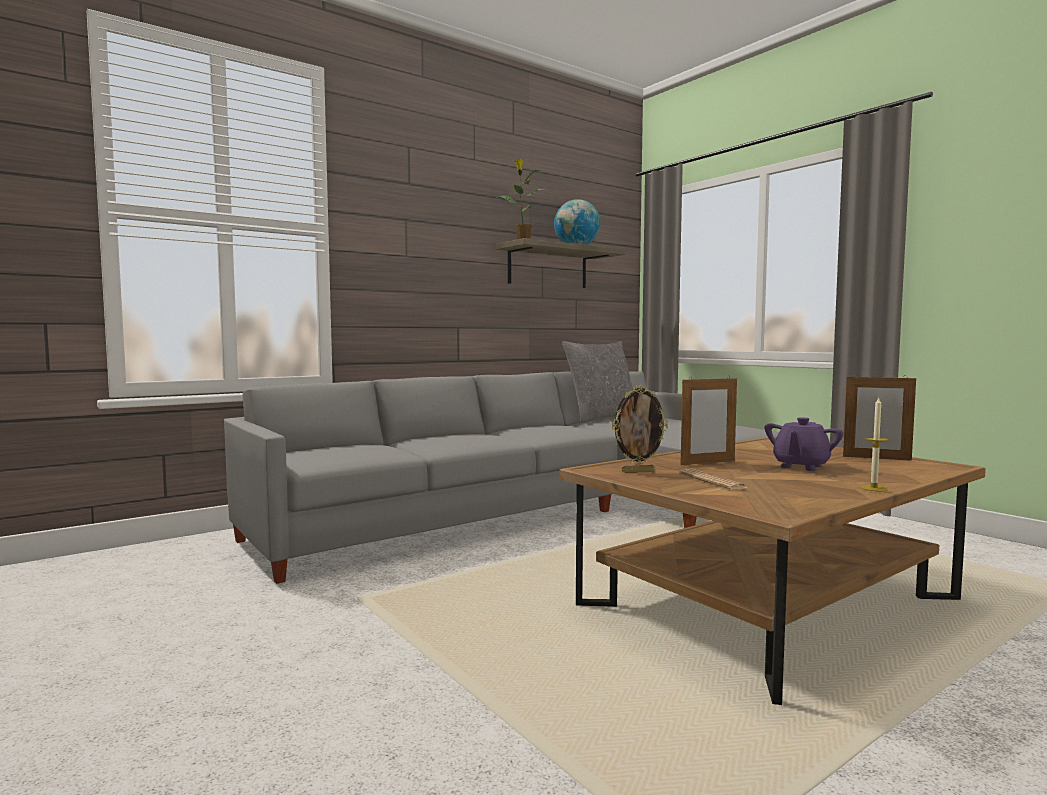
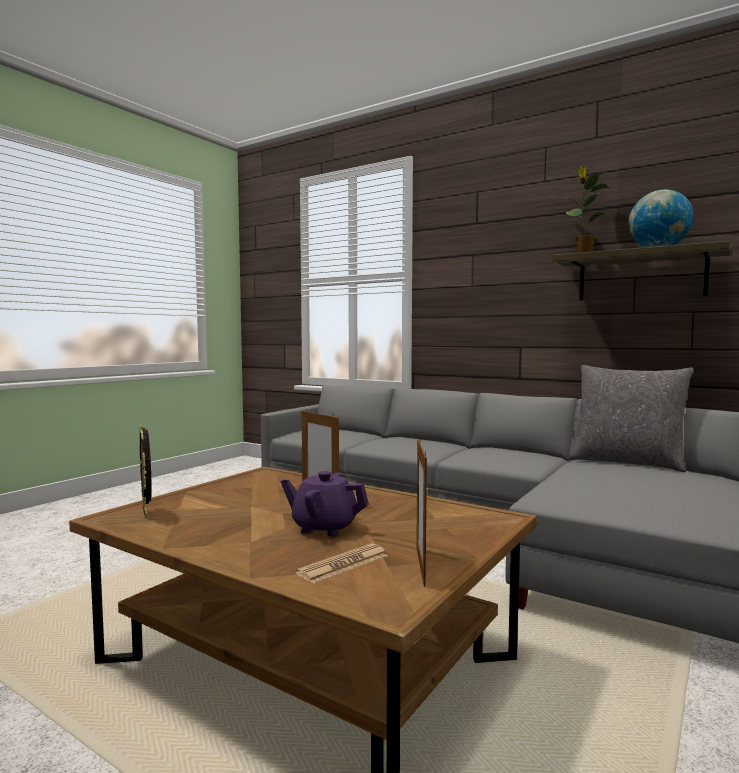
camera: 70 degrees right, 0 degrees up
picture frame [612,385,668,473] -> picture frame moved to [139,425,152,519]
newspaper [679,468,748,490] -> newspaper moved to [295,544,388,584]
candle [860,396,889,492] -> none

